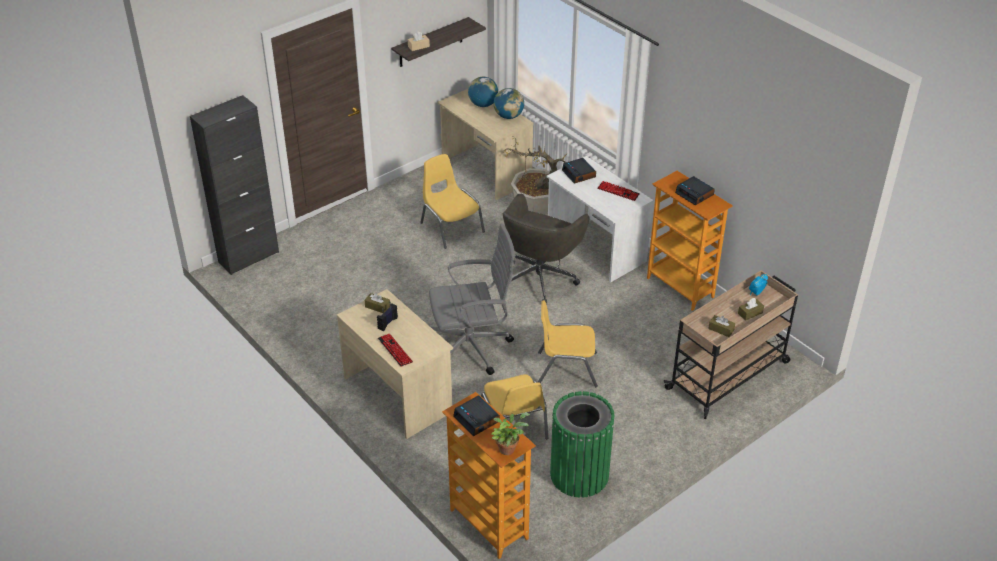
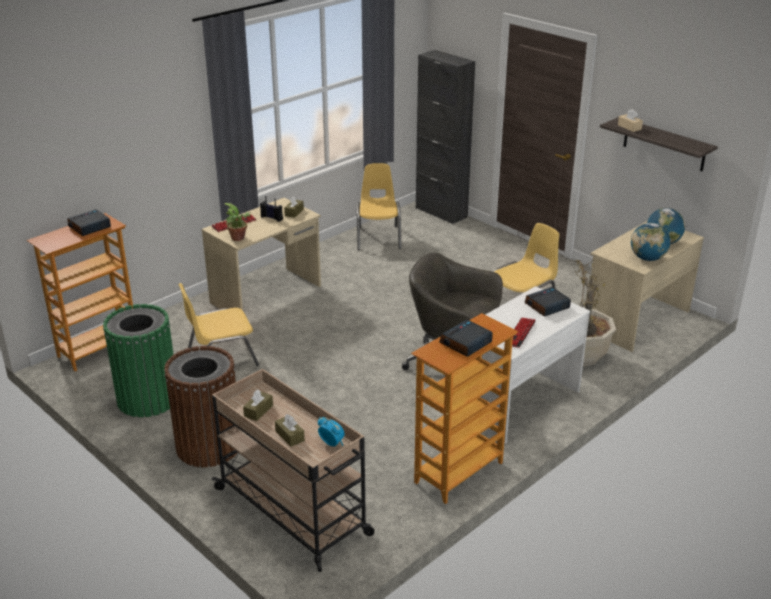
camera: 85 degrees right, 10 degrees down
grey office chair [429,223,516,375] -> none
potted plant [491,413,530,455] -> potted plant moved to [224,203,251,241]
yellow chair [538,300,598,387] -> yellow chair moved to [357,163,401,250]
none -> brown trash can [164,346,238,467]

